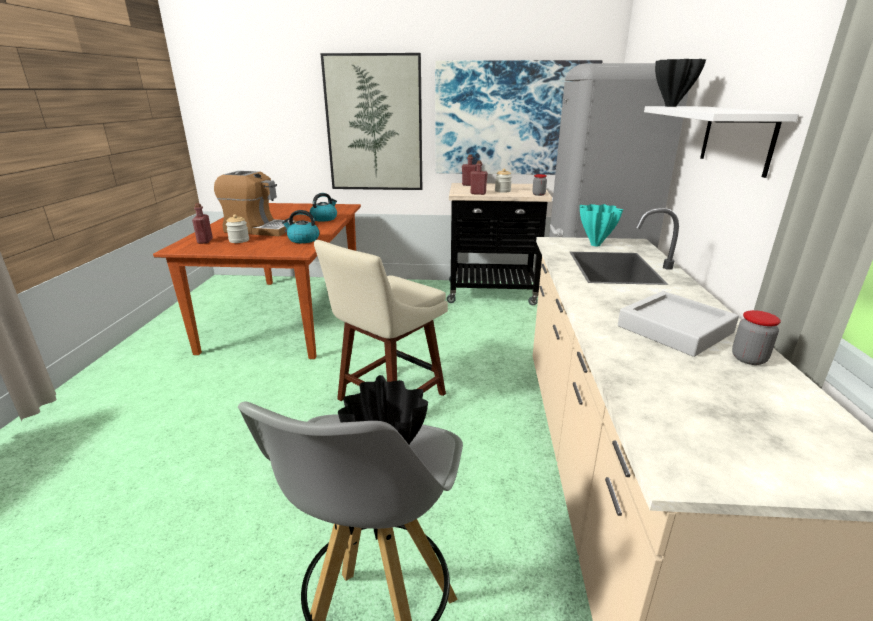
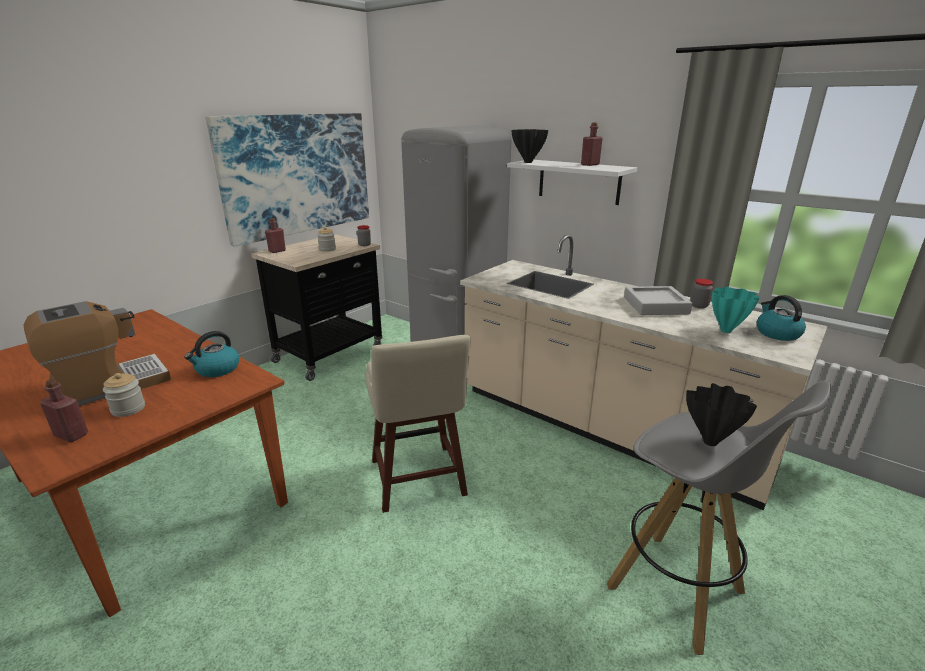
camera: 55 degrees left, 0 degrees up
kettle [310,193,337,222] -> kettle moved to [757,295,806,341]
picture [320,53,422,190] -> none
red bottle [470,160,488,195] -> red bottle moved to [581,122,603,166]
turquoise vase [580,204,623,246] -> turquoise vase moved to [712,286,760,333]

